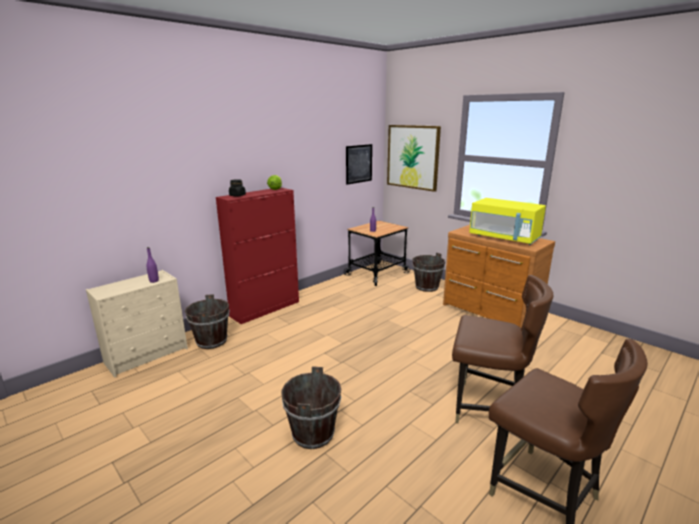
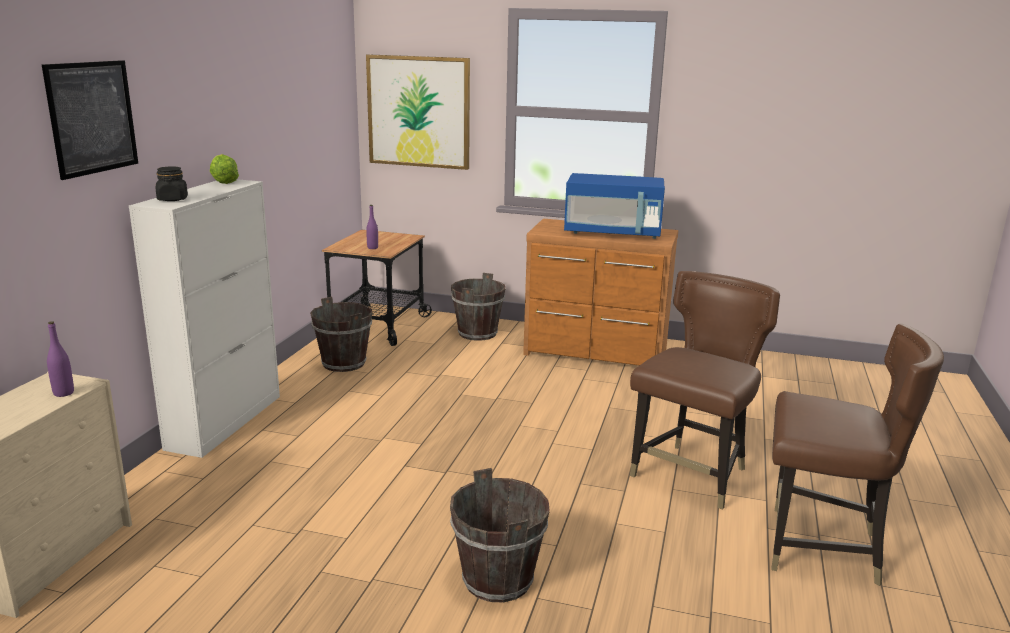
camera: 30 degrees left, 0 degrees up
brown bucket [185,294,230,349] -> brown bucket moved to [310,297,373,372]
red cabinet [216,188,299,324] -> white cabinet [129,179,280,458]
picture [346,144,372,185] -> picture moved to [42,60,138,180]
brown chair [452,275,553,423] -> brown chair turned 45 degrees counterclockwise [630,271,780,510]
yellow microwave [469,198,546,245] -> blue microwave [564,173,665,239]

